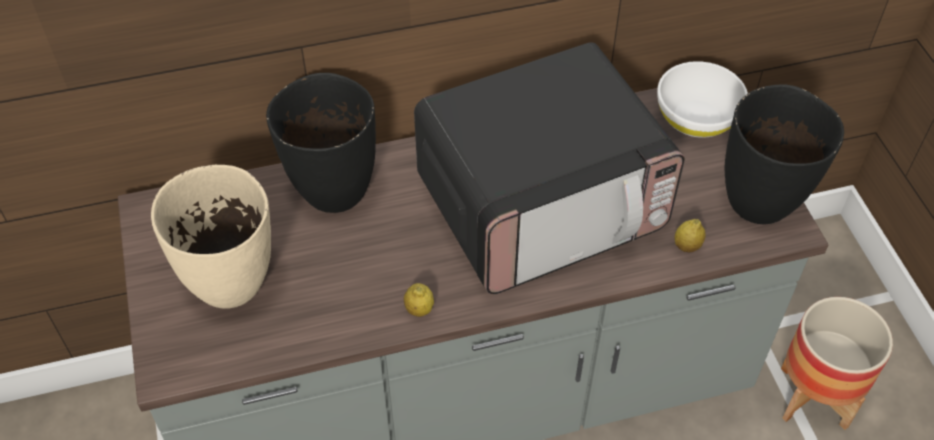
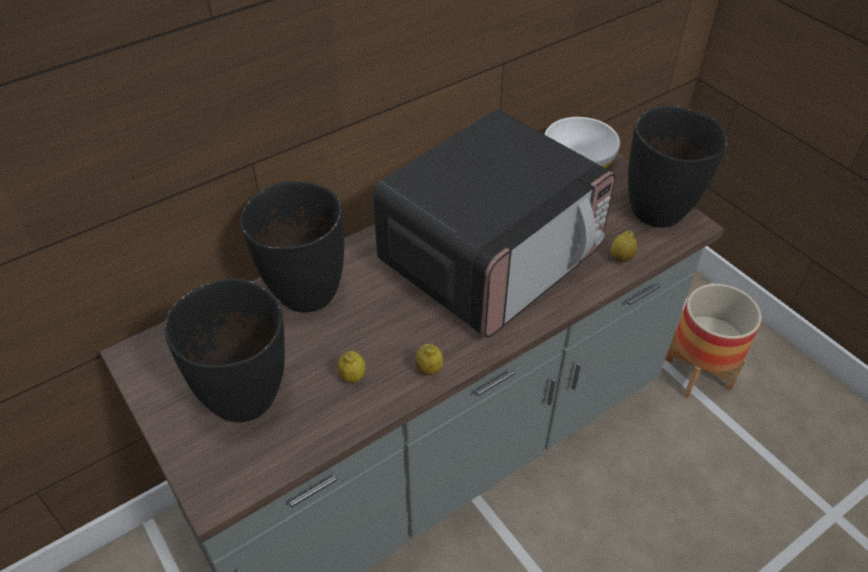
camera: 20 degrees left, 5 degrees down
beige vase [151,165,271,308] -> black vase [164,278,285,422]
none -> lemon [337,351,366,383]

